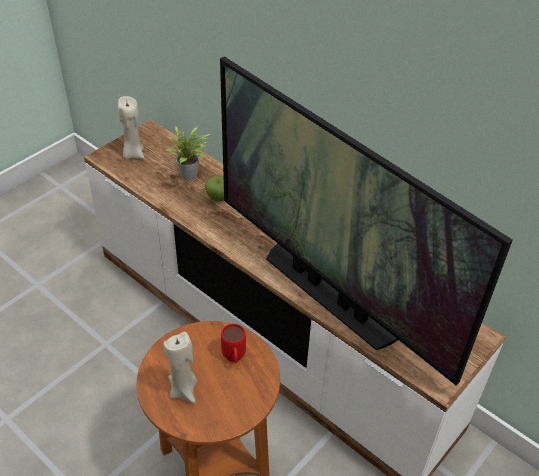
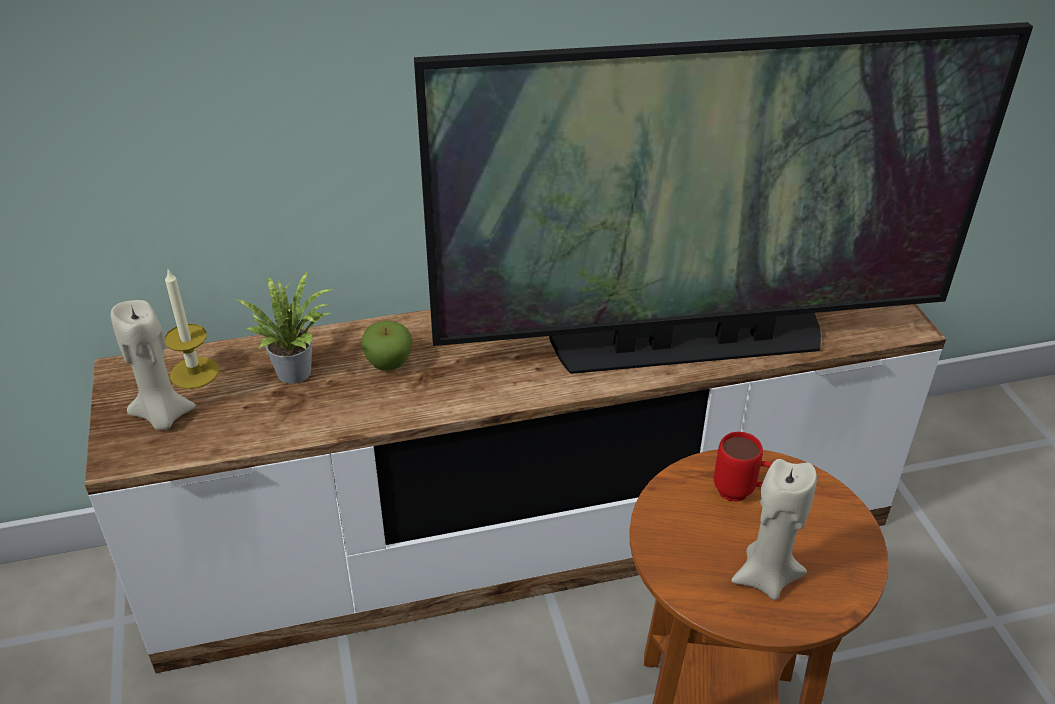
camera: 55 degrees left, 5 degrees down
none -> candle [164,270,219,389]

